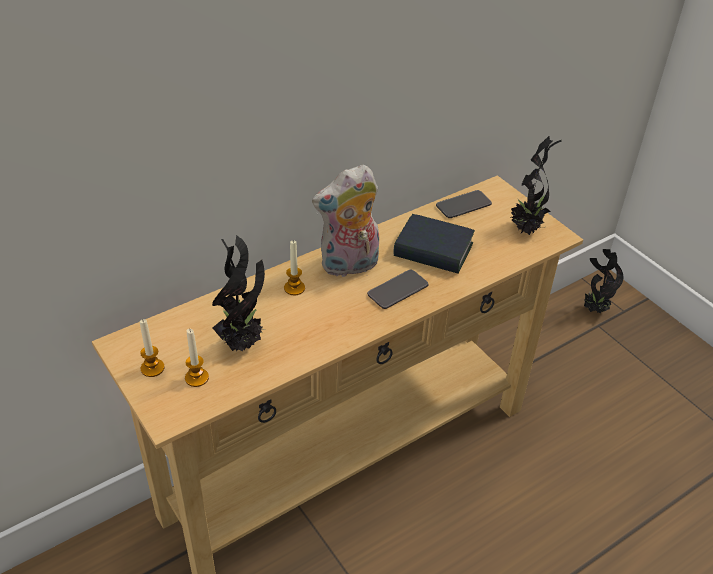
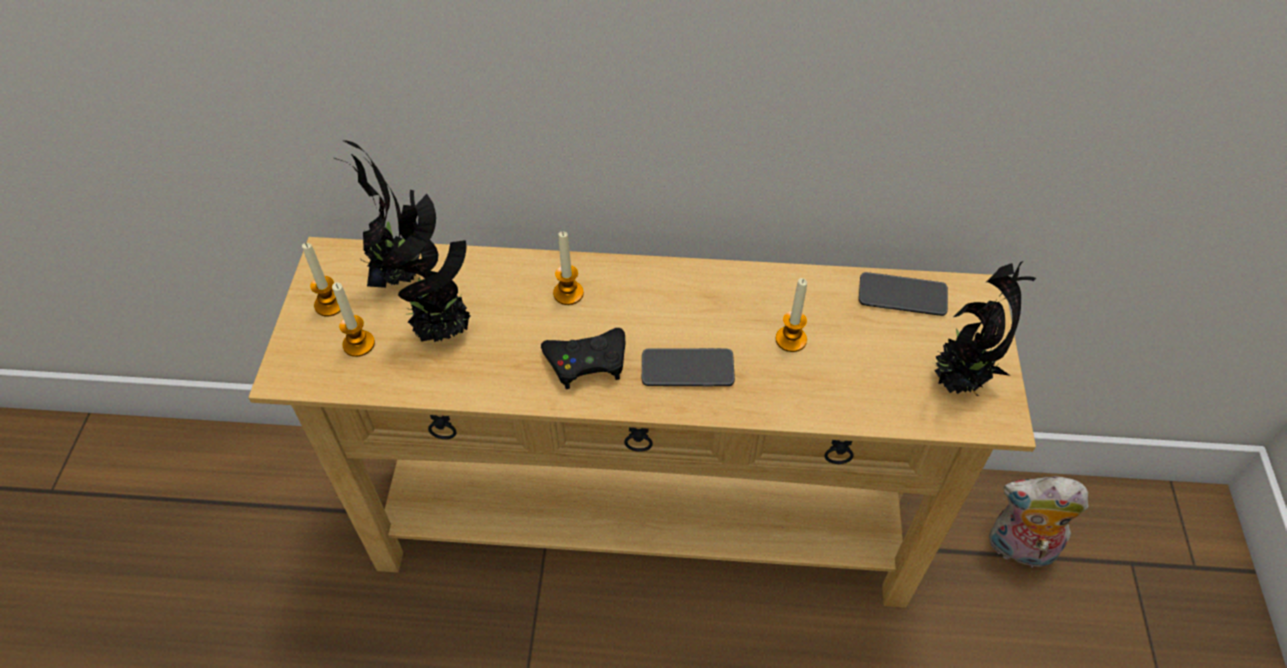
camera: 40 degrees right, 10 degrees up
plush toy [312,164,379,278] -> plush toy moved to [989,476,1088,568]
book [393,214,475,274] -> candle [775,278,807,352]
potted plant [584,249,623,314] -> potted plant moved to [334,140,421,288]
none -> black game controller [541,328,625,389]

